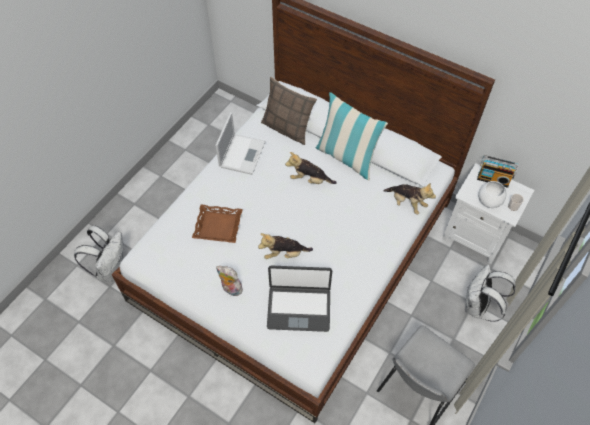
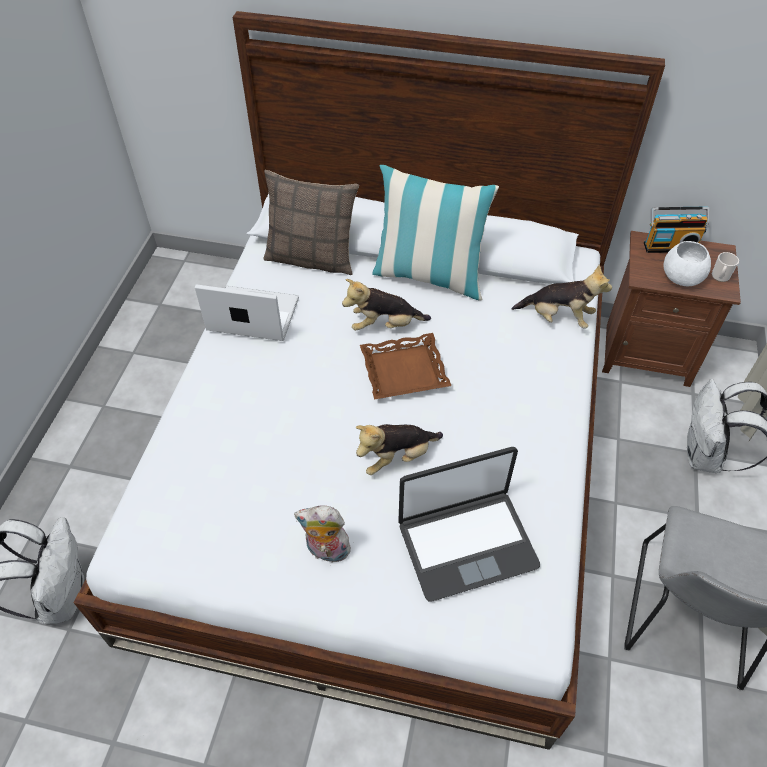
camera: 20 degrees left, 5 degrees down
brown tray [192,205,243,243] -> brown tray moved to [360,333,451,400]
laptop [215,112,266,175] -> laptop turned 75 degrees counterclockwise [195,284,299,341]
white nightstand [442,163,534,264] -> brown nightstand [602,231,741,387]

